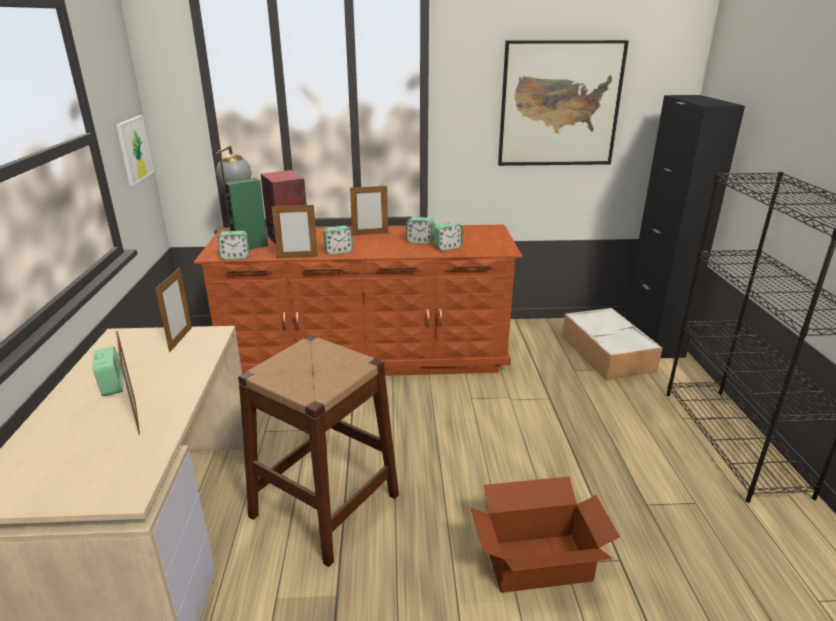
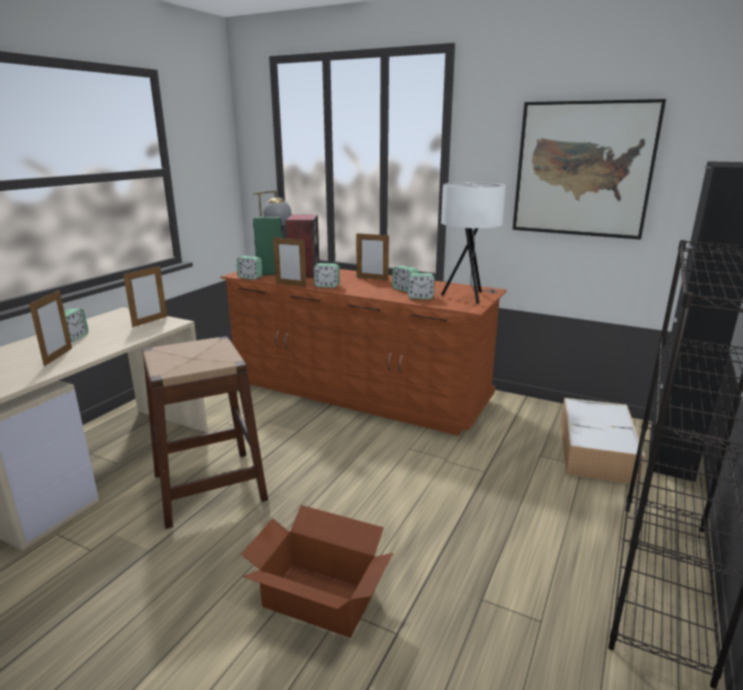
camera: 30 degrees right, 5 degrees down
picture [116,115,154,186] -> none
none -> white table lamp [441,182,506,304]

